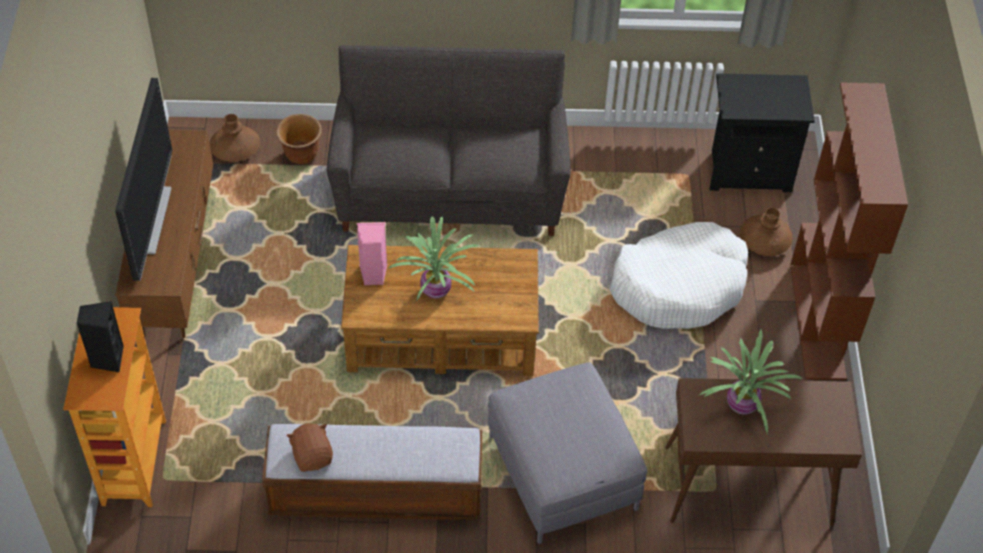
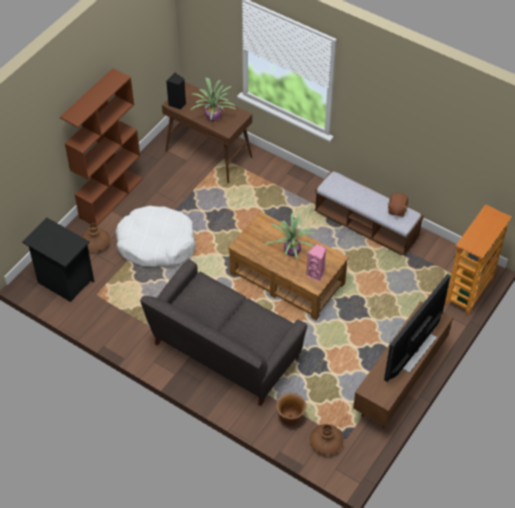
camera: 145 degrees left, 0 degrees up
black speaker [77,301,124,372] -> black speaker moved to [166,73,186,110]
grey ottoman [488,362,647,544] -> none

